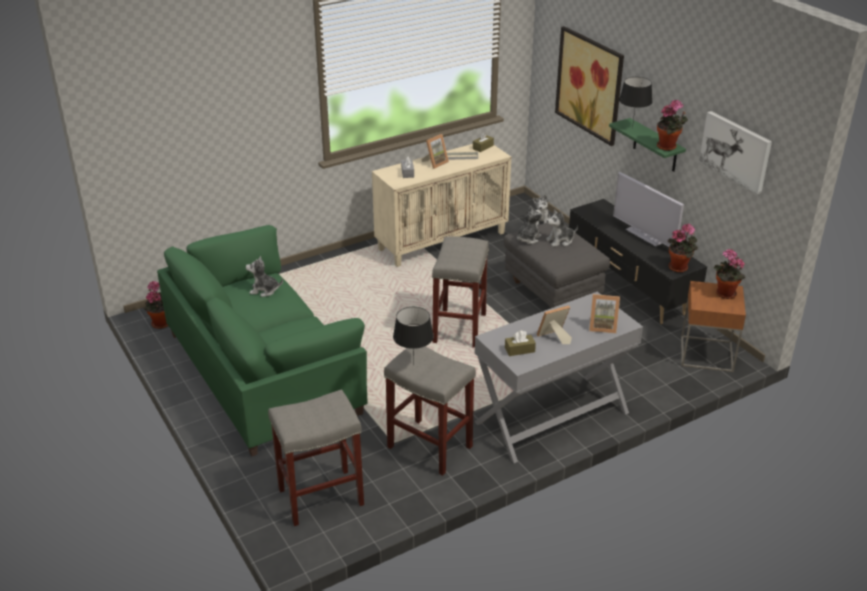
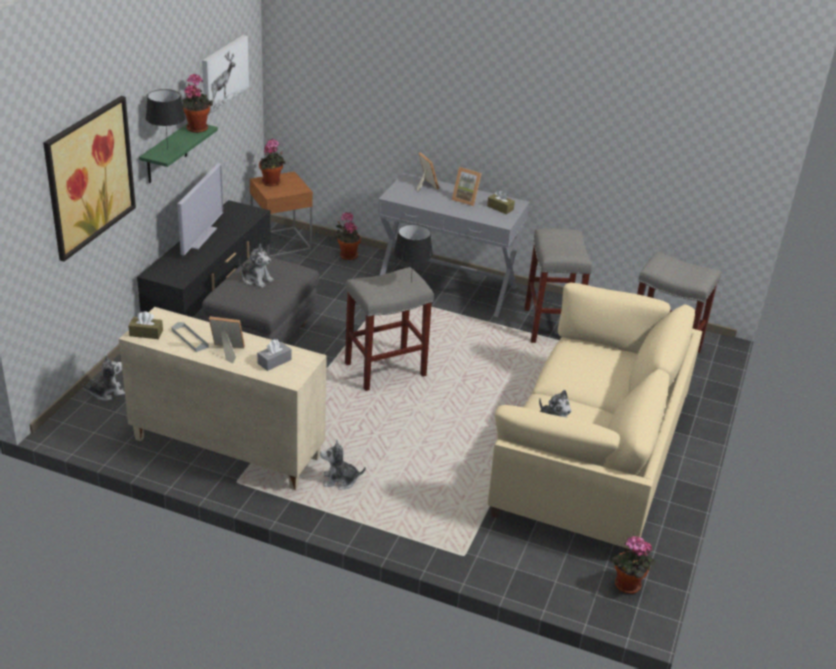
camera: 130 degrees left, 0 degrees up
green sofa [157,225,368,456] -> beige sofa [487,282,702,552]
black table lamp [393,307,434,364] -> black table lamp moved to [394,224,433,283]
plush toy [517,206,542,244] -> plush toy moved to [320,440,366,490]
potted plant [668,224,698,272] -> potted plant moved to [335,212,361,260]

